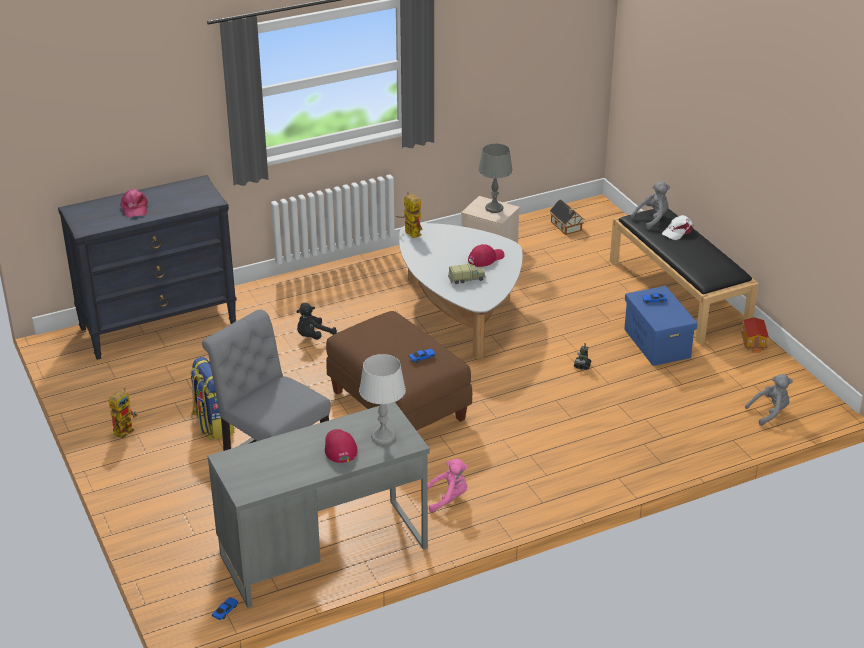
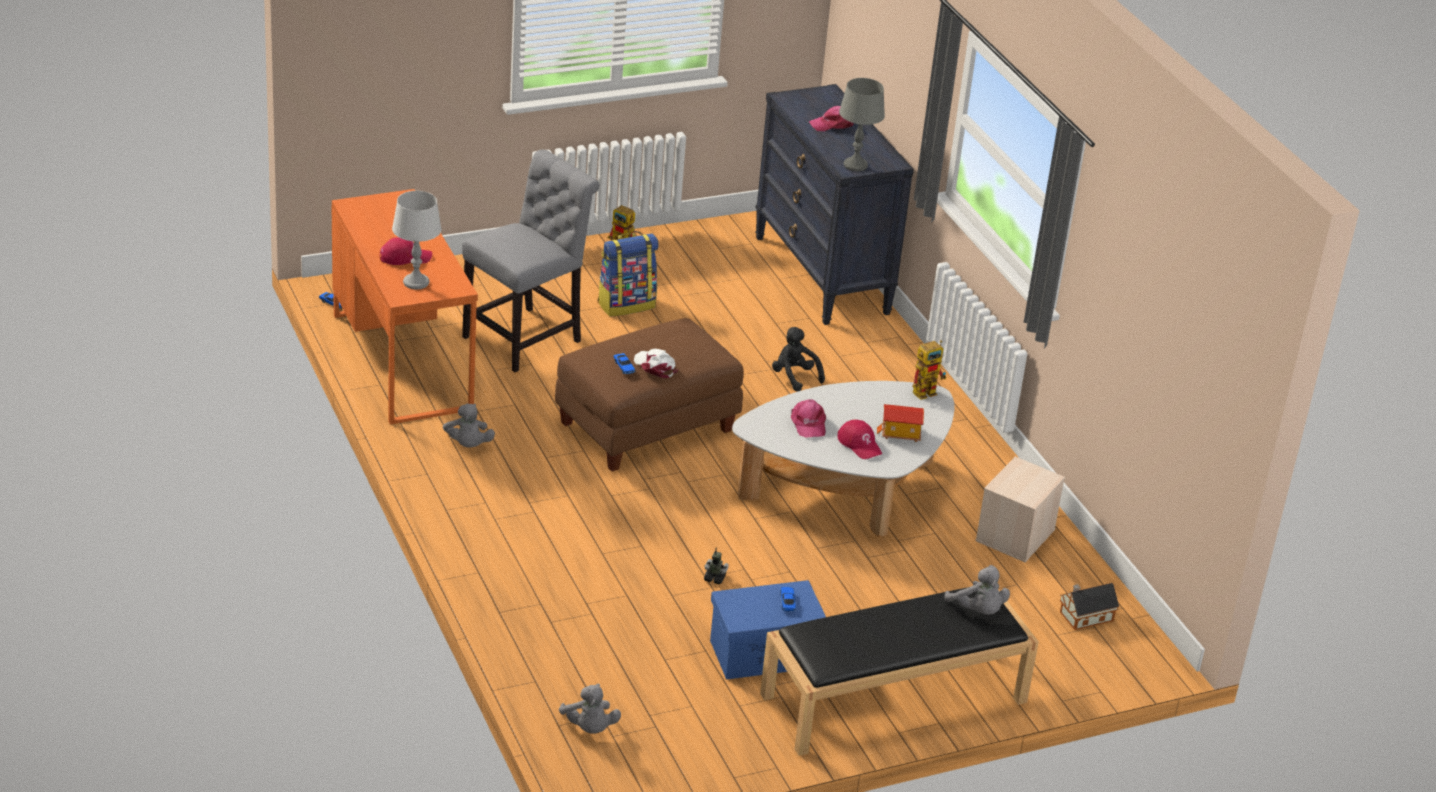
camera: 90 degrees right, 0 degrees up
grey desk [208,402,430,608] -> orange desk [332,189,478,424]
pink plush toy [428,459,468,512] -> grey plush toy [443,404,495,448]
toy truck [448,264,485,284] -> pink cap [791,399,826,438]
grey table lamp [478,143,513,213] -> grey table lamp moved to [839,78,885,171]
white cap [662,215,693,240] -> white cap moved to [634,349,678,378]
toy house [741,317,769,353] -> toy house moved to [877,404,924,442]

